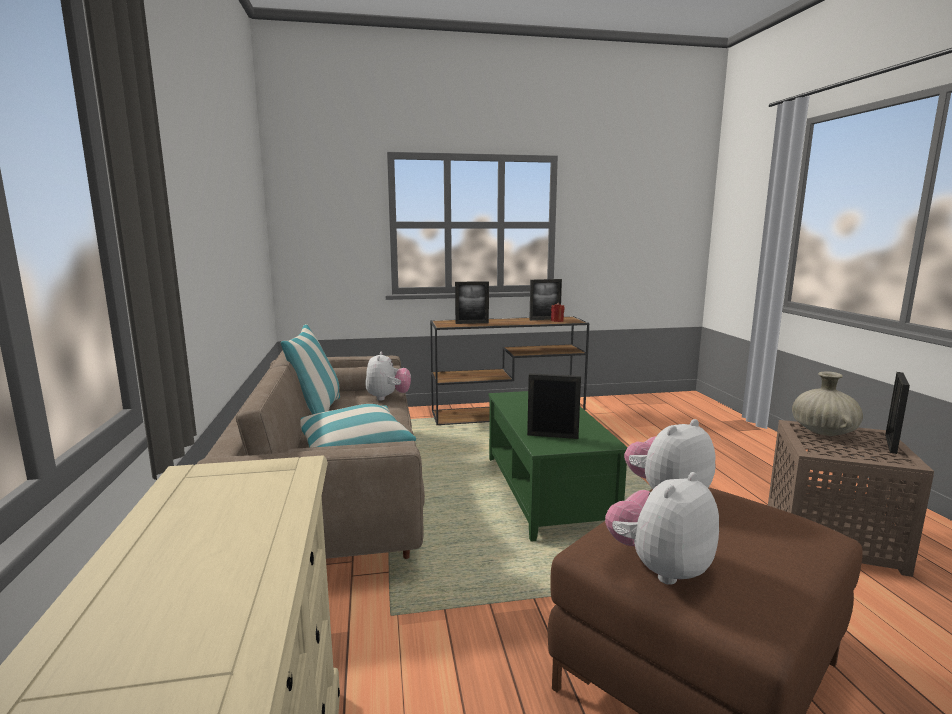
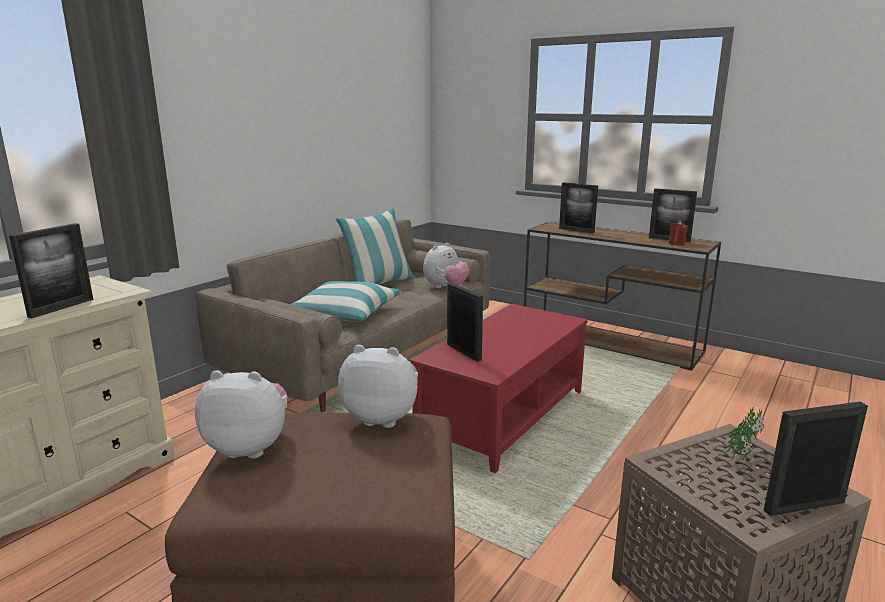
camera: 45 degrees right, 5 degrees up
green coffee table [489,391,628,542] -> red coffee table [409,304,588,473]
beige vase [792,372,863,436] -> potted plant [727,407,764,461]
none -> picture frame [9,223,93,318]

